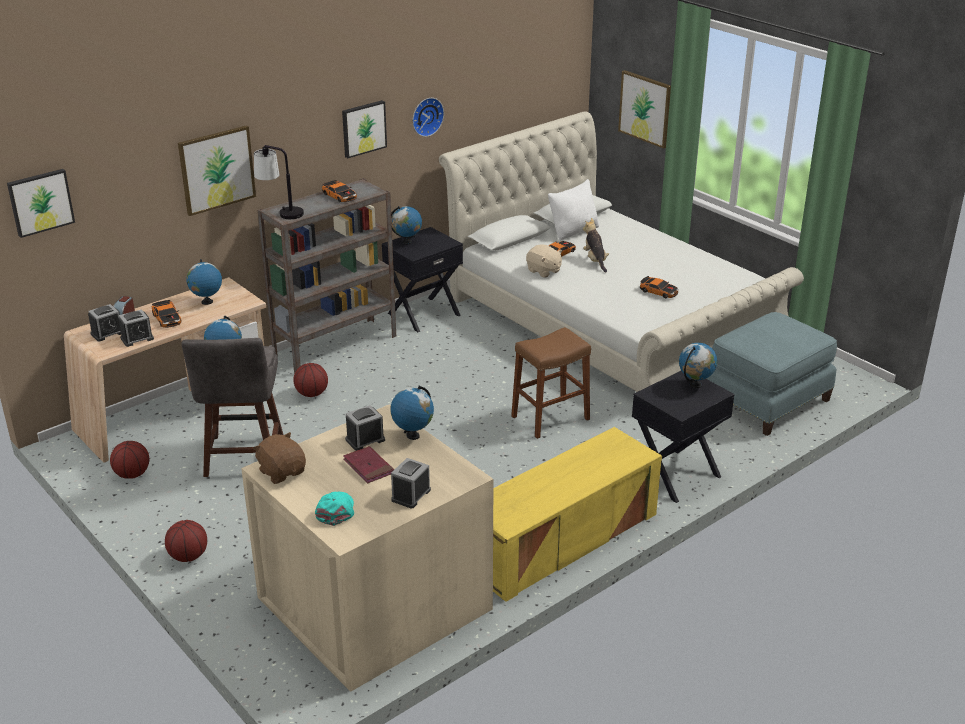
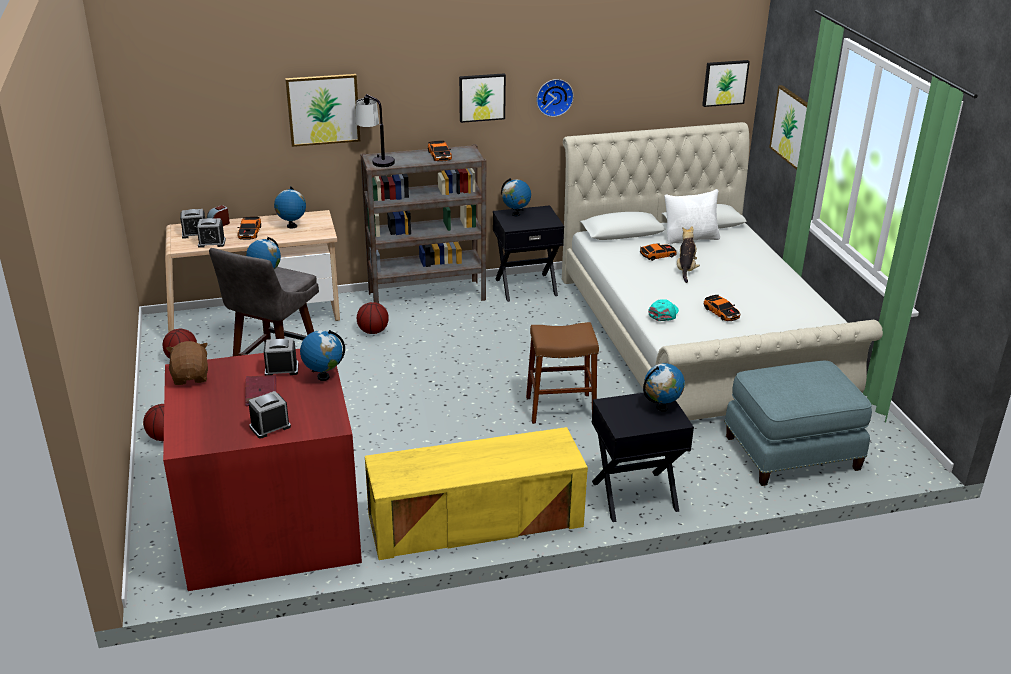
camera: 25 degrees right, 0 degrees up
picture [7,169,75,238] -> picture moved to [702,60,750,107]
beige dresser [241,405,494,692] -> red dresser [163,349,362,591]
turquoise cap [315,492,354,526] -> turquoise cap moved to [648,299,679,321]
beige plush toy [526,244,562,278] -> none

